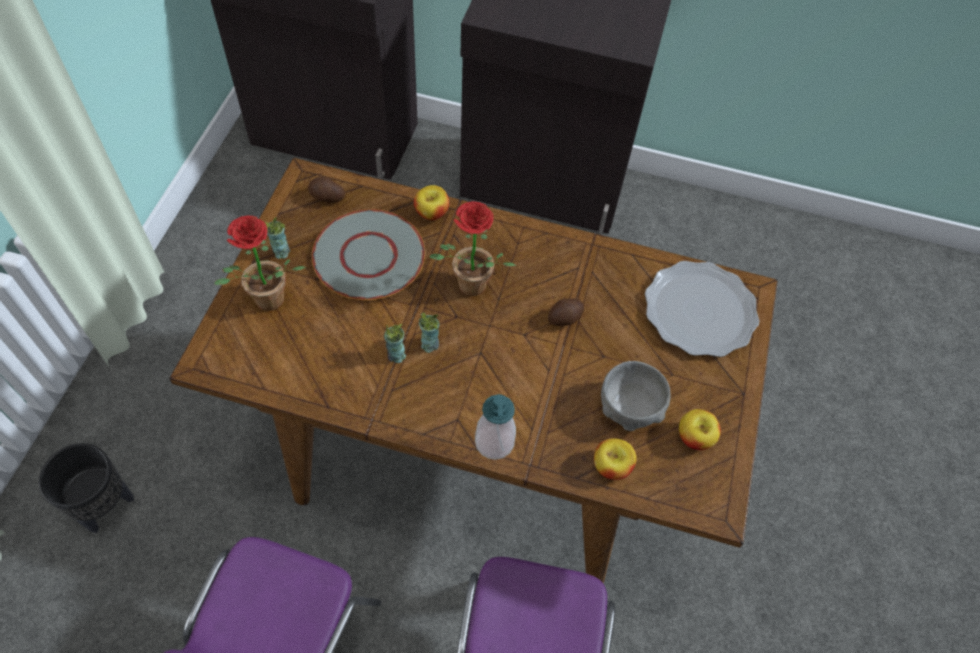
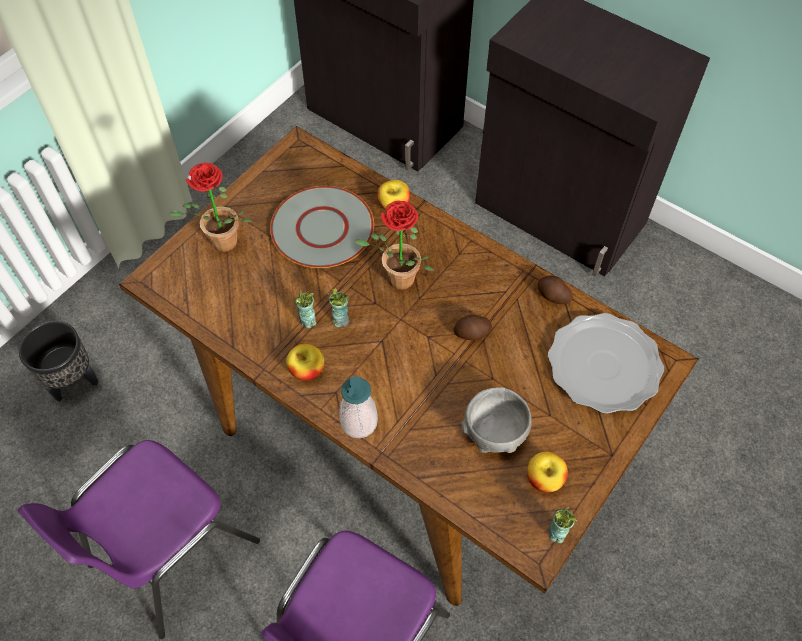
camera: 25 degrees right, 0 degrees up
cup [265,217,290,259] -> cup moved to [548,507,577,543]
potato [308,176,345,203] -> potato moved to [537,276,573,304]
apple [594,438,637,480] -> apple moved to [286,344,324,381]

